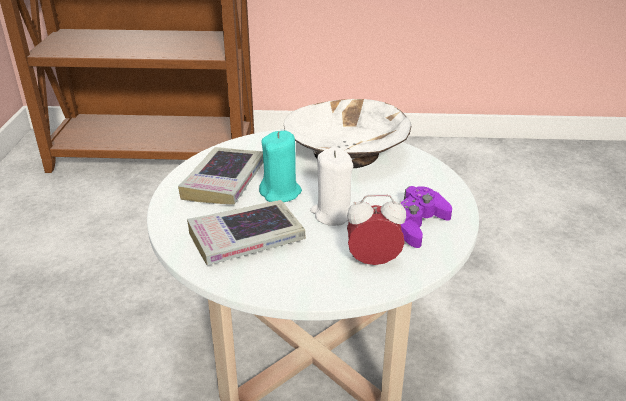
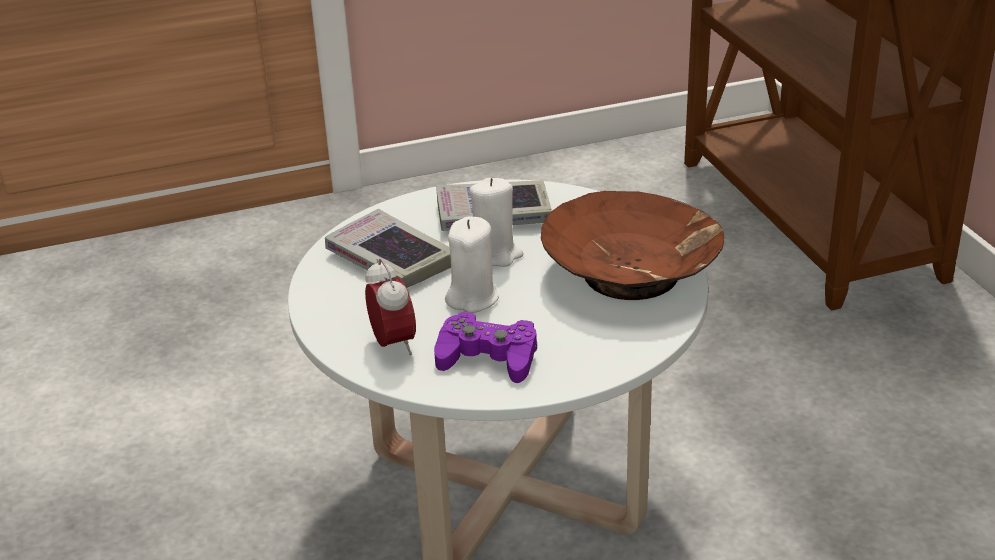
camera: 70 degrees right, 0 degrees up
turquoise candle [259,131,302,202] -> white candle [469,178,523,267]
white bowl [284,99,411,168] -> brown bowl [541,191,725,300]

